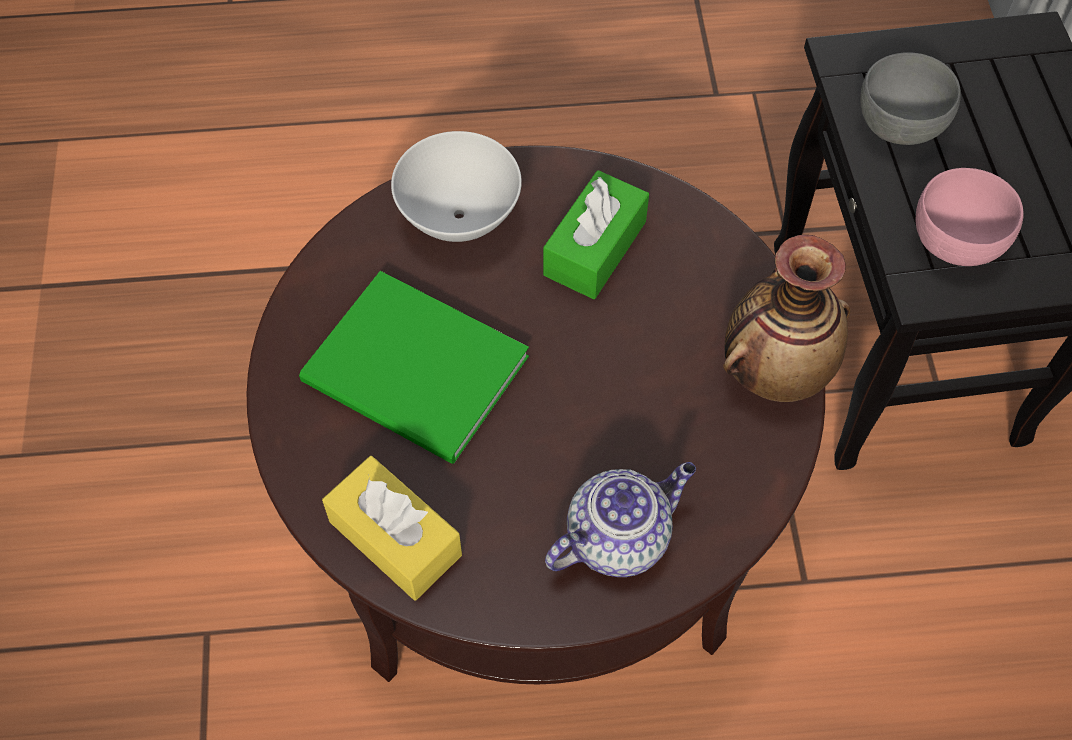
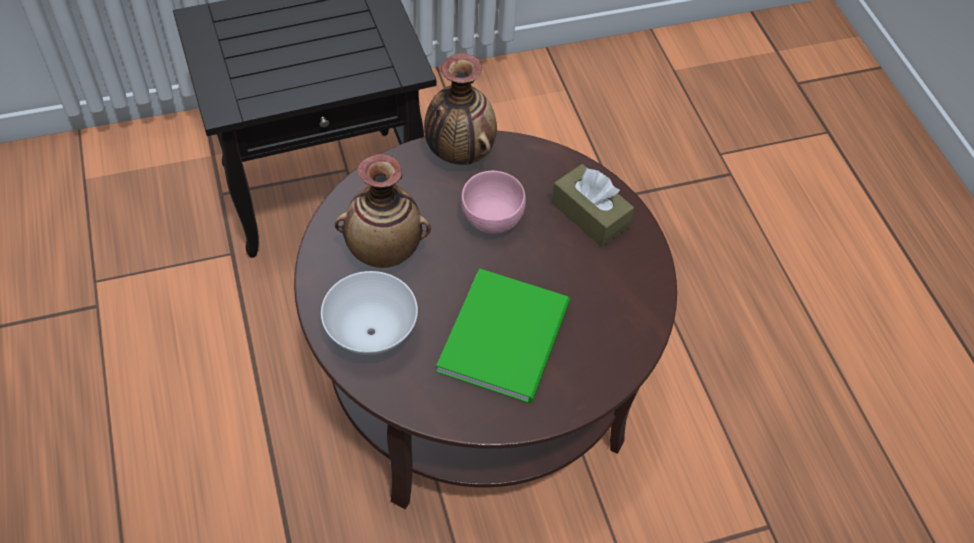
camera: 105 degrees left, 5 degrees down
yellow tissue box [322,456,462,600] -> none
green tissue box [543,170,649,299] -> vase [335,154,431,268]
teapot [545,462,696,577] -> brown tissue box [551,164,634,247]
grey bowl [860,52,961,145] -> none
pink bowl [916,168,1024,266] -> pink bowl moved to [461,171,526,234]

